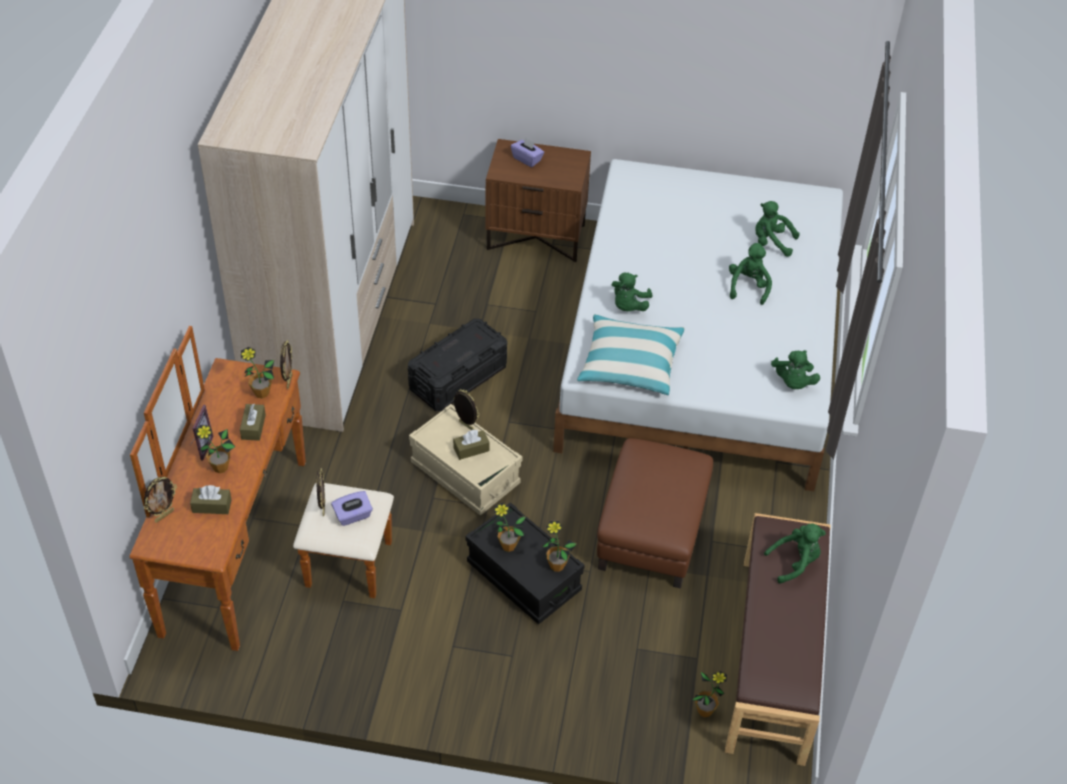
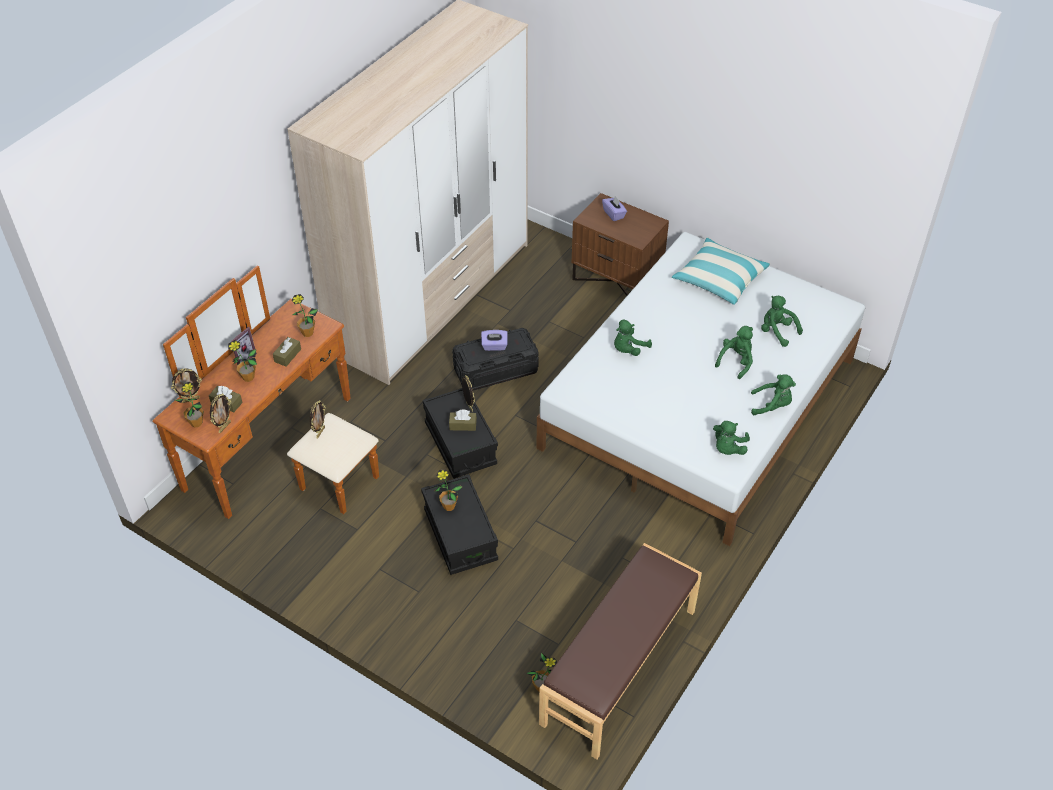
camera: 25 degrees right, 0 degrees up
picture frame [280,340,292,389] -> picture frame moved to [210,394,231,433]
purple tissue box [331,491,373,526] -> purple tissue box moved to [481,330,508,351]
beige storage box [409,404,522,515] -> black storage box [423,388,498,479]
potted plant [542,521,577,572] -> potted plant moved to [175,382,204,427]
pillow [577,314,685,395] -> pillow moved to [672,237,770,305]
brown ottoman [597,438,713,588] -> none
green plush toy [764,524,826,584] -> green plush toy moved to [751,374,796,415]

